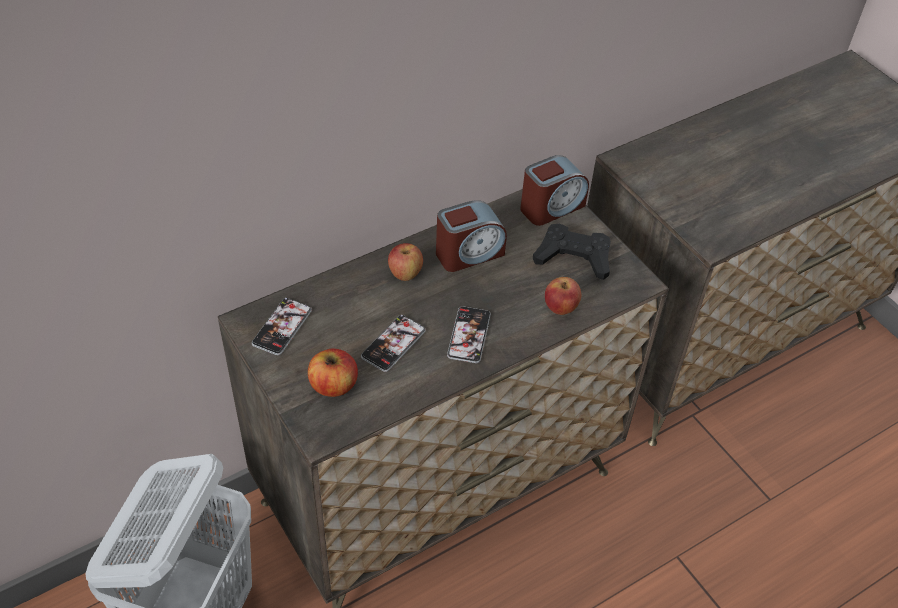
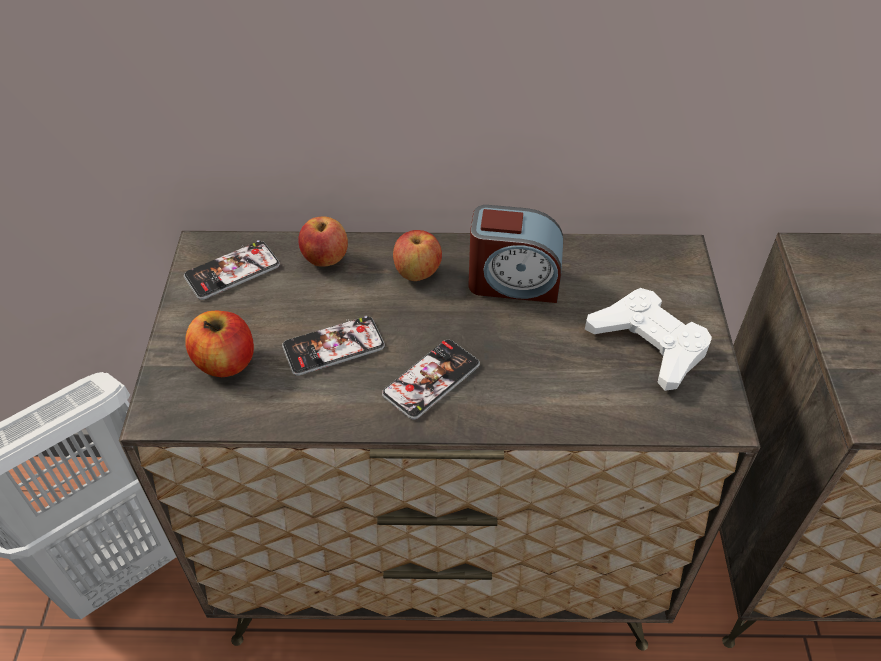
camera: 35 degrees right, 0 degrees up
alarm clock [520,155,589,226] -> none
black game controller [533,224,611,280] -> white game controller [585,288,712,391]
apple [545,277,581,315] -> apple moved to [298,217,348,267]

